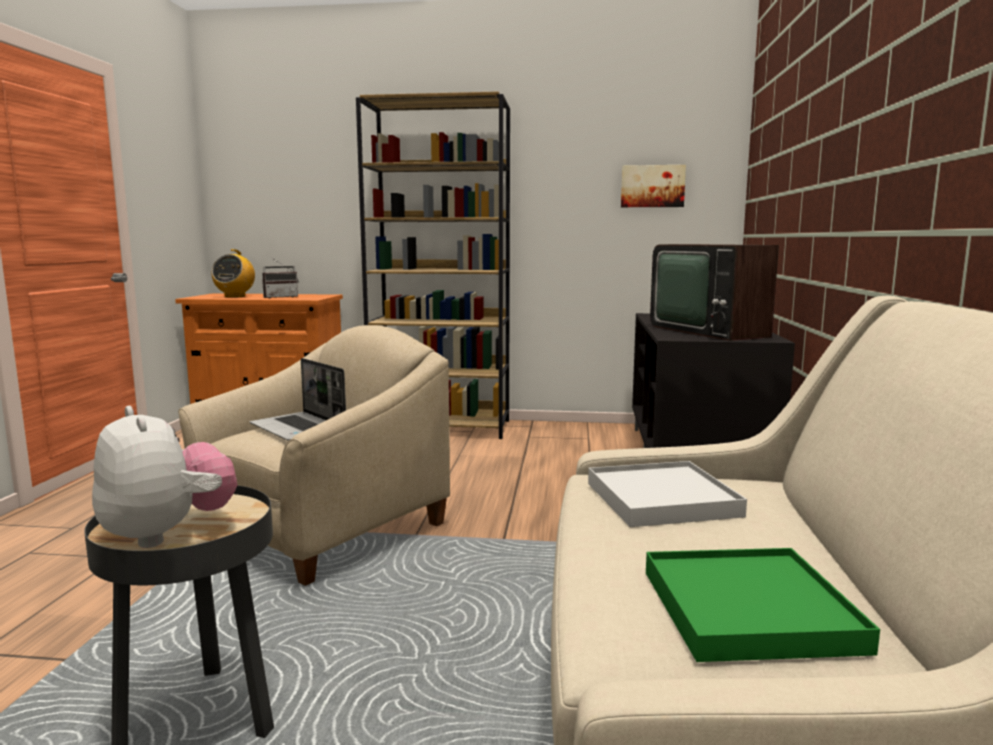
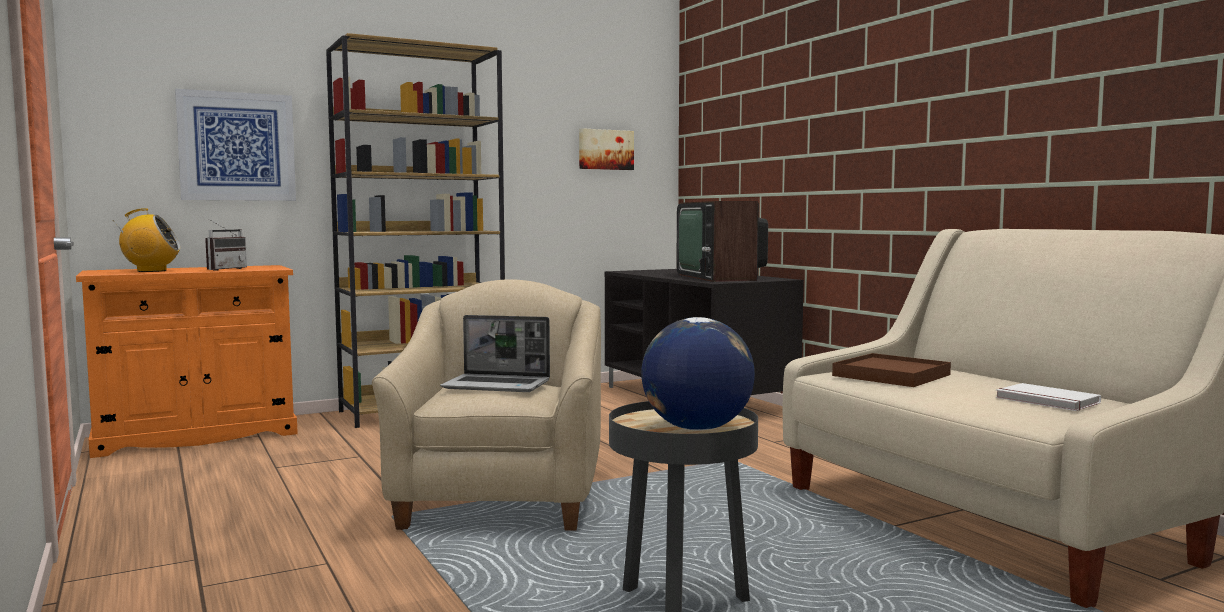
camera: 35 degrees left, 5 degrees down
plush toy [92,406,237,548] -> globe [641,317,755,431]
radio [212,249,255,298] -> radio turned 75 degrees counterclockwise [113,208,181,272]
white tray [588,461,747,527] -> brown tray [832,353,951,387]
green tray [646,548,880,662] -> white book [995,383,1101,411]
television [650,244,779,341] -> television turned 45 degrees clockwise [677,201,768,282]
none -> picture [175,89,296,201]

